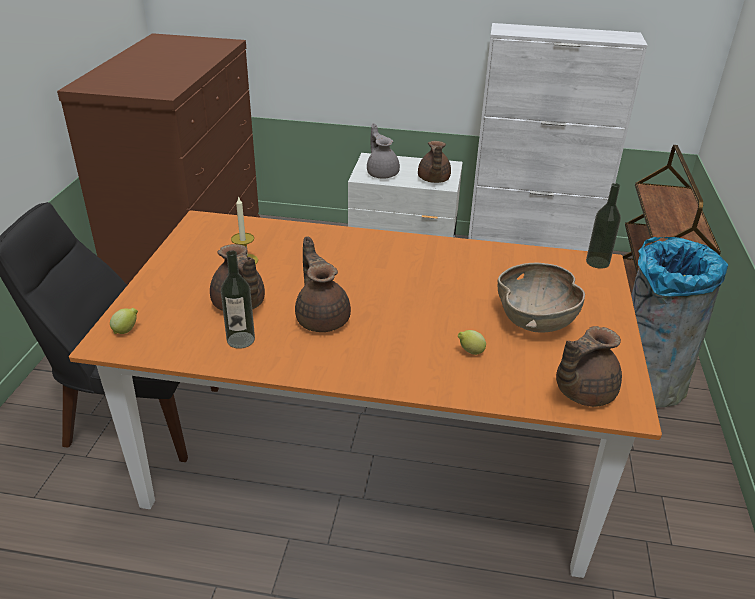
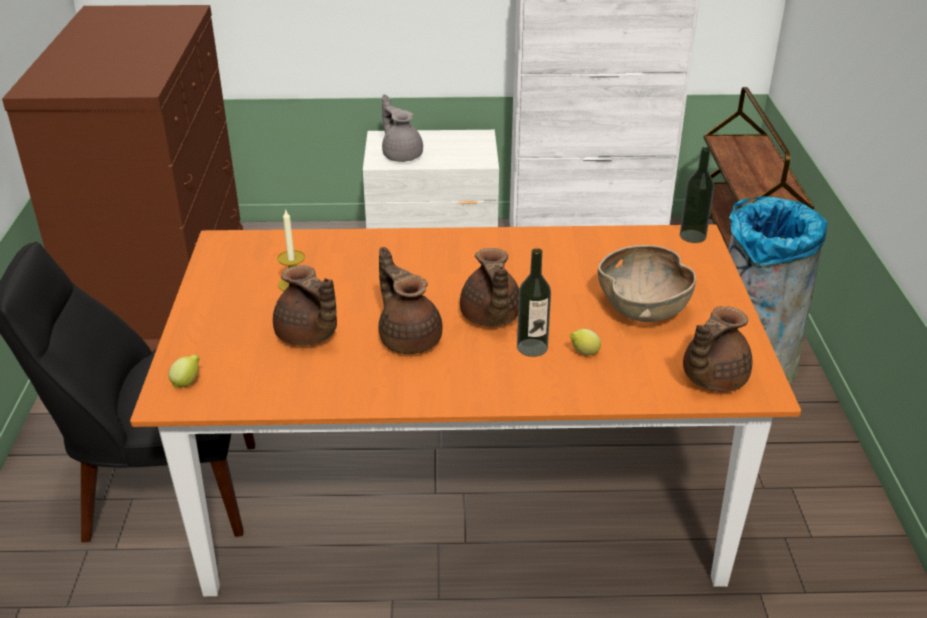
camera: 10 degrees left, 0 degrees up
bottle [221,250,255,349] -> bottle moved to [517,248,551,357]
brown teapot [418,141,451,183] -> brown teapot moved to [460,248,519,326]

